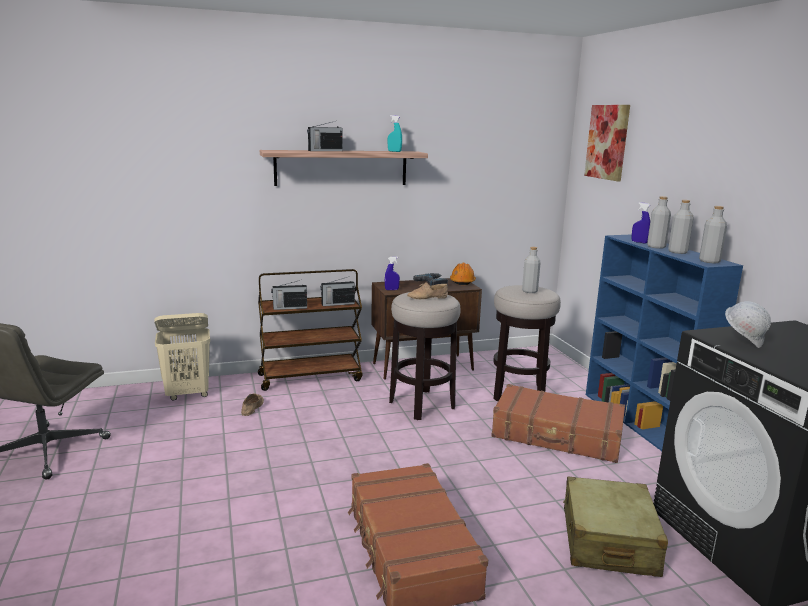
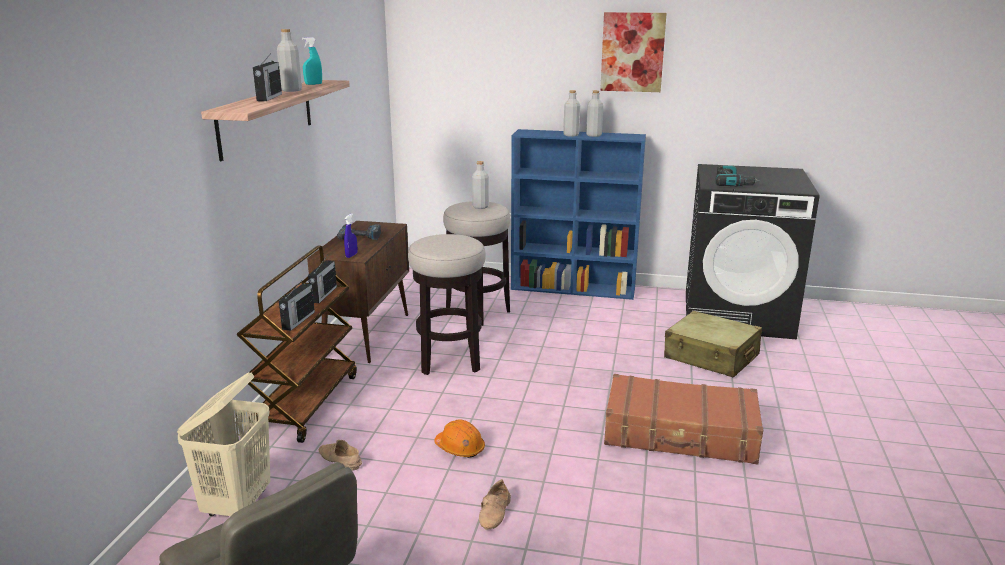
camera: 60 degrees left, 5 degrees up
beige shoe [407,282,448,299] -> beige shoe moved to [479,479,511,530]
orange hard hat [450,263,476,285] -> orange hard hat moved to [434,419,485,458]
brown suitcase [491,384,625,463] -> none
picture [584,105,630,181] -> picture moved to [600,12,667,92]
blue spray bottle [632,202,651,243] -> none
grey bottle [699,206,727,263] -> grey bottle moved to [277,29,302,92]
white hard hat [725,301,771,348] -> power drill [715,165,760,187]

